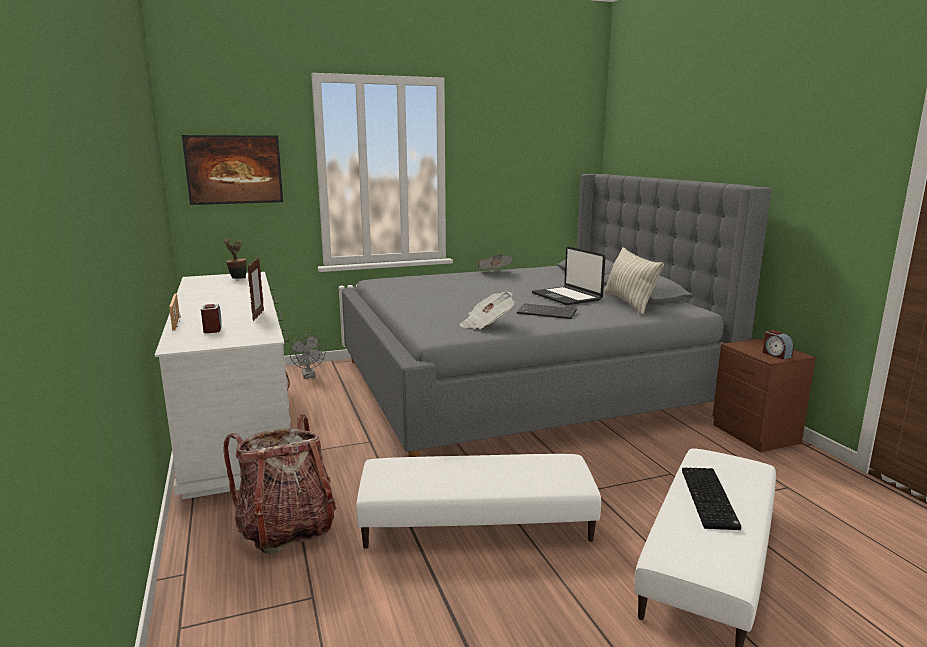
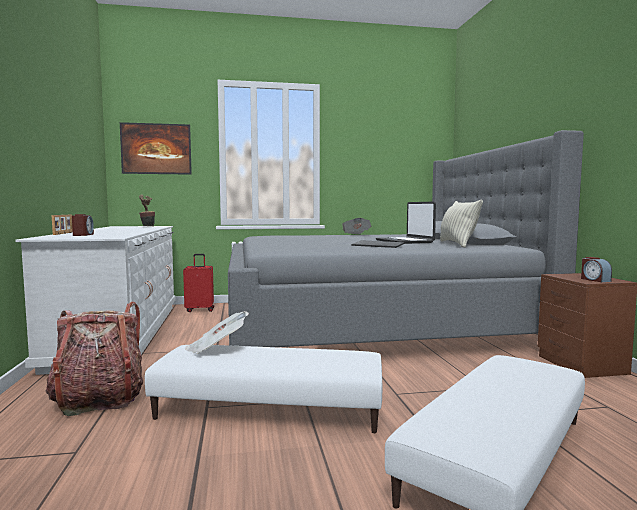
camera: 10 degrees right, 10 degrees down
picture frame [247,257,264,321] -> none
grey fan [289,334,325,379] -> red suitcase [183,254,214,312]
newspaper [460,292,514,329] -> newspaper moved to [185,311,249,354]
keyboard [682,467,741,530] -> none

